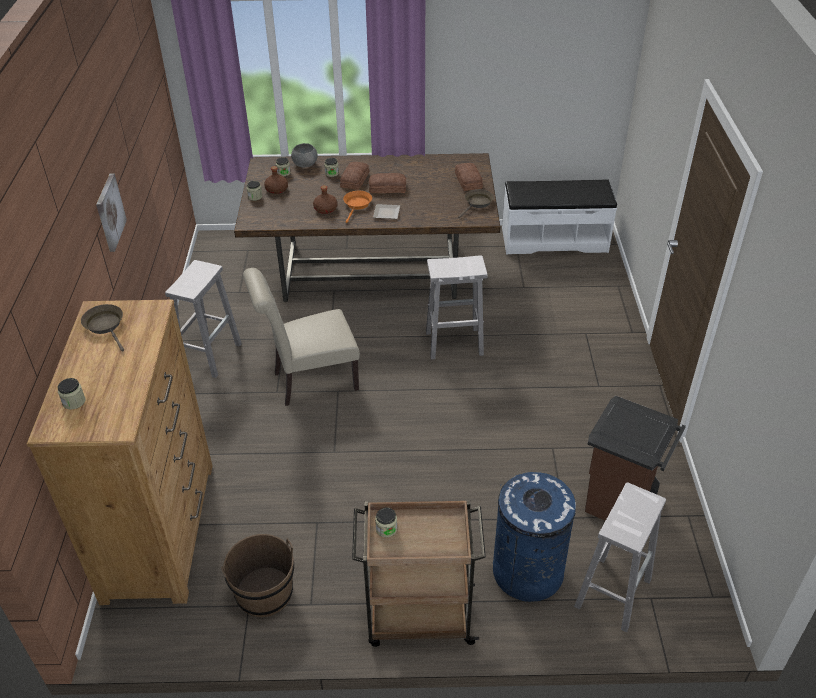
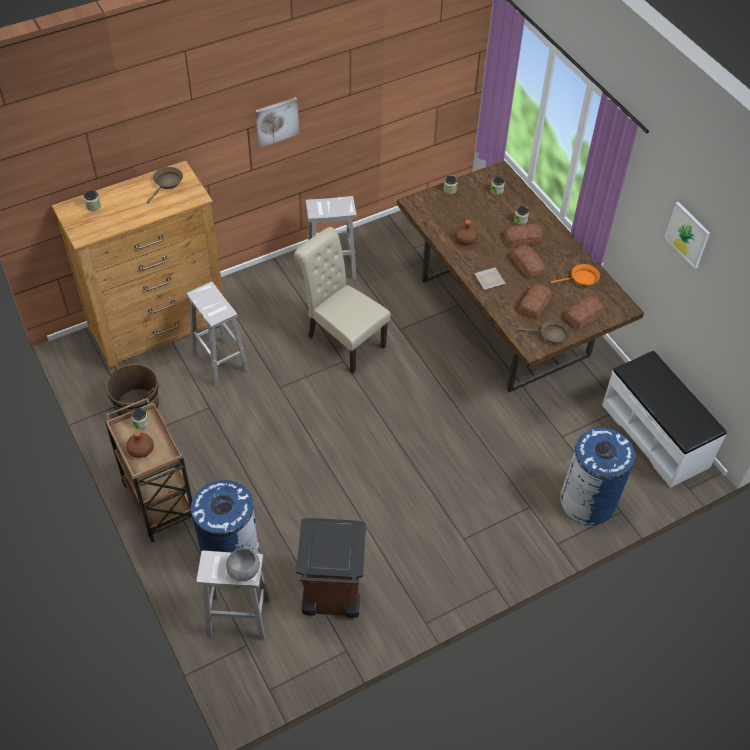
camera: 60 degrees right, 10 degrees up
brown bottle [264,166,288,194] -> brown bottle moved to [126,430,154,458]
grey bowl [291,143,318,167] -> grey bowl moved to [226,548,260,581]
orange frying pan [343,191,372,223] -> orange frying pan moved to [551,264,600,286]
white stool [426,255,487,360] -> white stool moved to [187,282,249,387]
none -> bread [519,283,552,319]
none -> blue trash can [560,428,635,525]
none -> picture [665,202,710,269]

